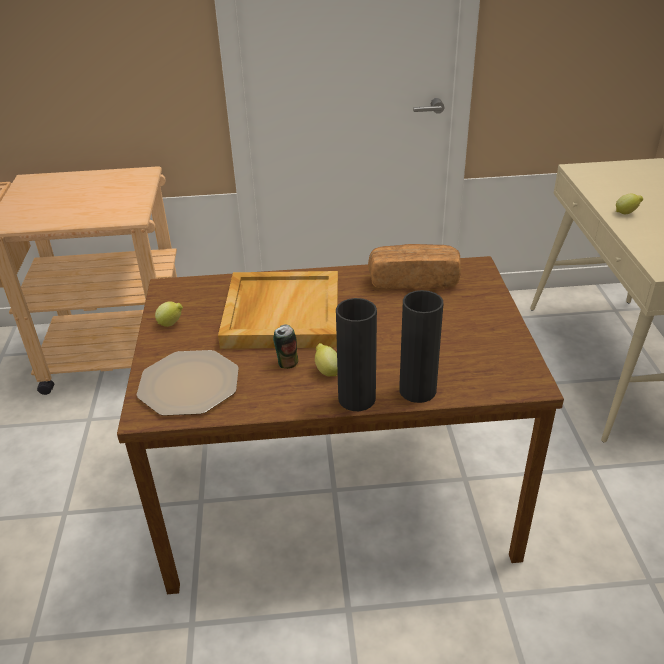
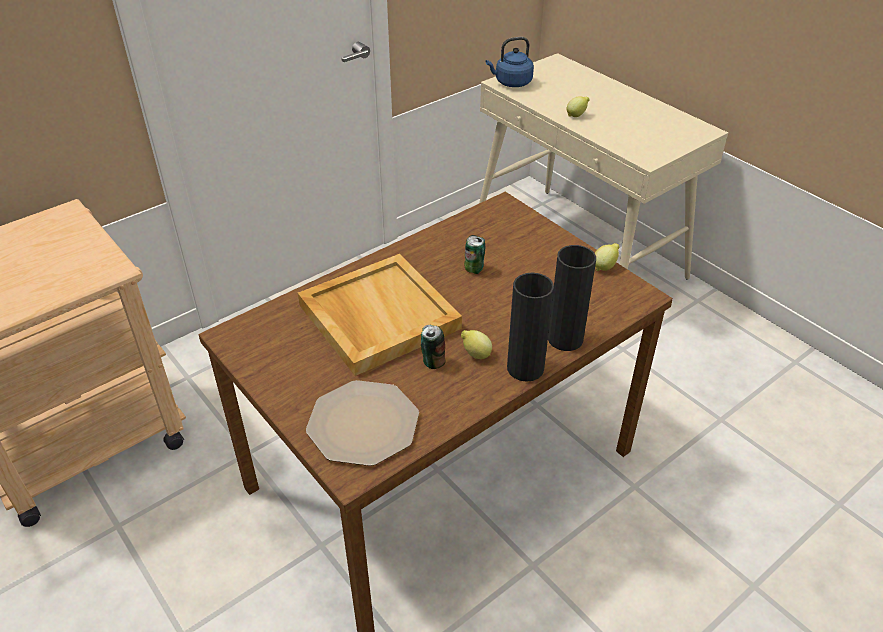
camera: 35 degrees left, 5 degrees up
lemon [155,301,183,327] -> lemon moved to [595,243,620,271]
bread [368,244,461,289] -> none
none -> can [464,235,485,274]
none -> blue kettle [486,37,534,87]

